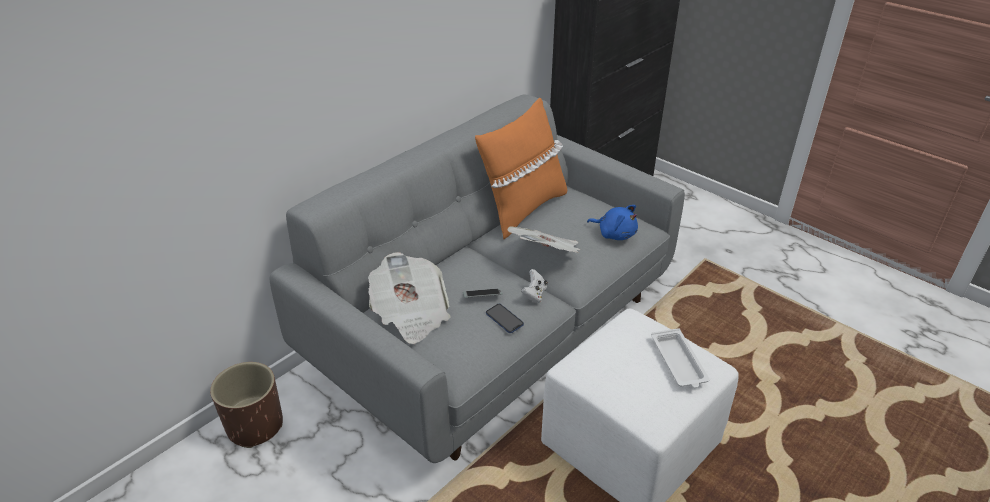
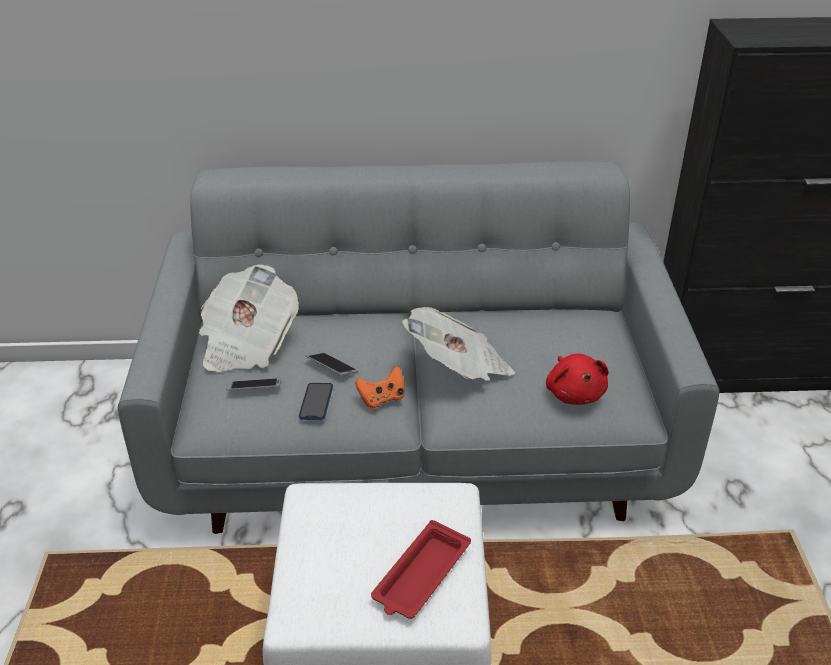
camera: 45 degrees right, 0 degrees up
brown planter [210,362,283,448] -> none
orange pillow [475,98,567,239] -> none
white game controller [521,269,548,303] -> orange game controller [355,366,405,409]
blue plush toy [587,205,638,240] -> red plush toy [546,354,609,405]
white tray [651,328,710,388] -> red tray [371,520,471,619]
none -> phone [226,378,281,391]

